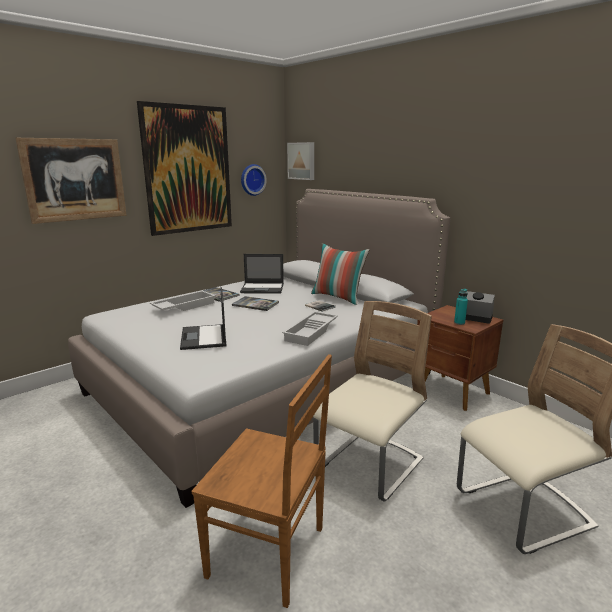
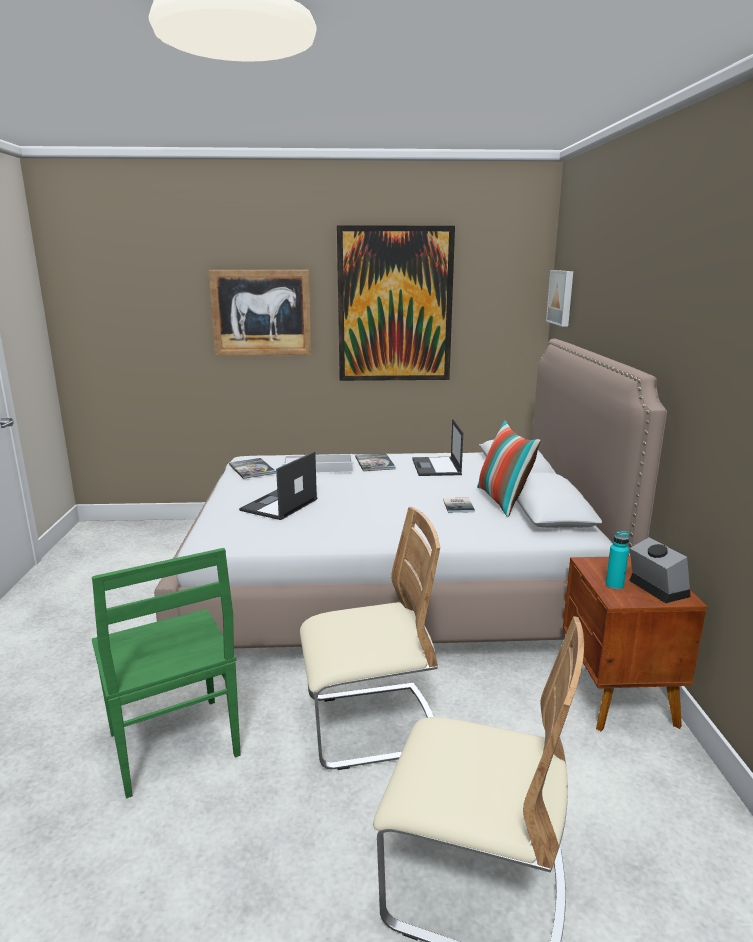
camera: 40 degrees right, 0 degrees up
brown chair [192,354,332,608] -> green chair [92,548,241,799]
book [232,296,279,311] -> book moved to [229,458,276,479]
laptop [240,254,284,294] -> laptop turned 45 degrees clockwise [412,419,463,476]
wall clock [241,164,267,196] -> none
white tray [282,311,338,346] -> none

